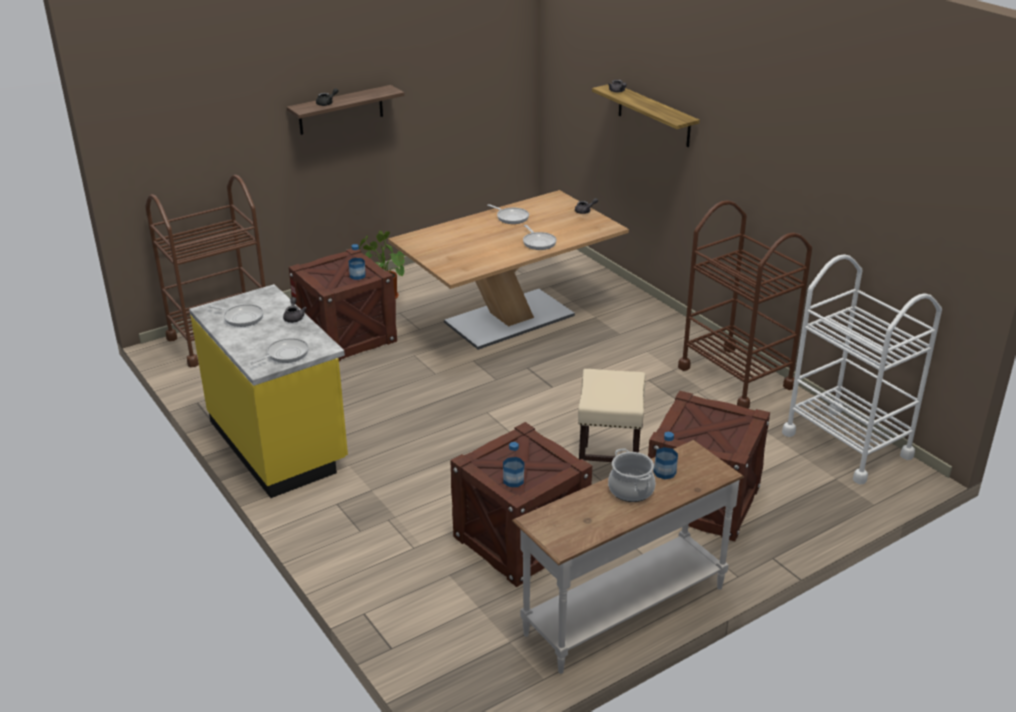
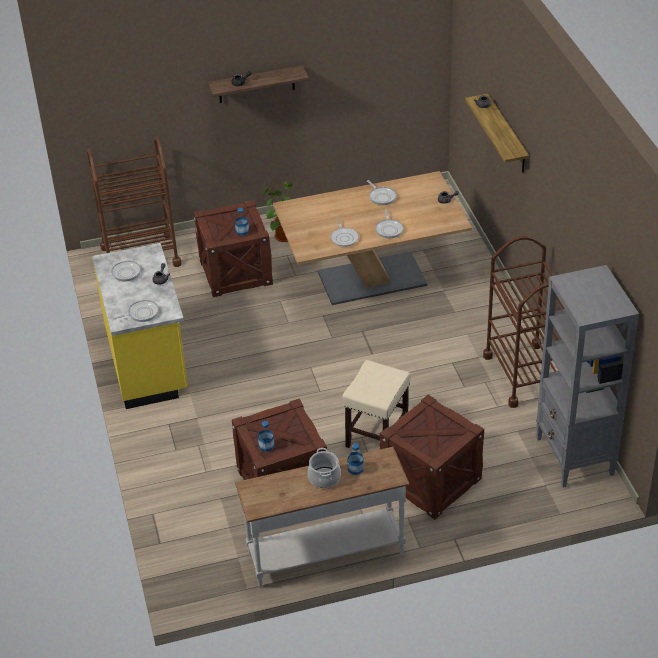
camera: 20 degrees right, 10 degrees up
white cart [782,254,942,485] -> grey bookcase [536,265,639,487]
none -> frying pan [330,217,360,247]

